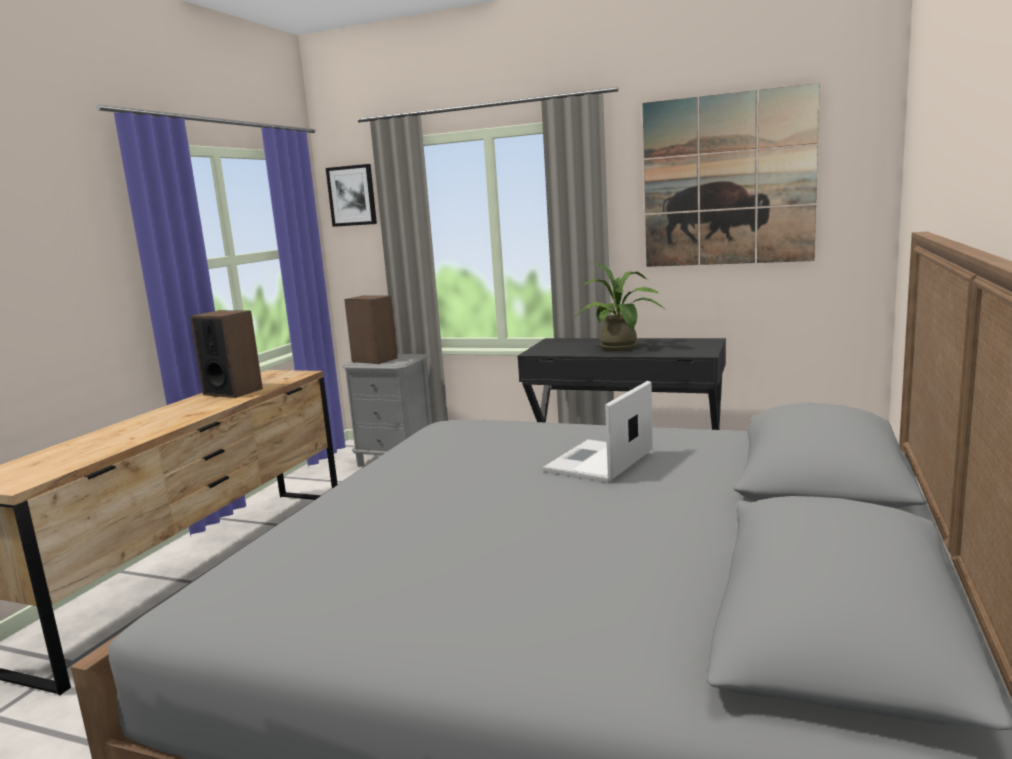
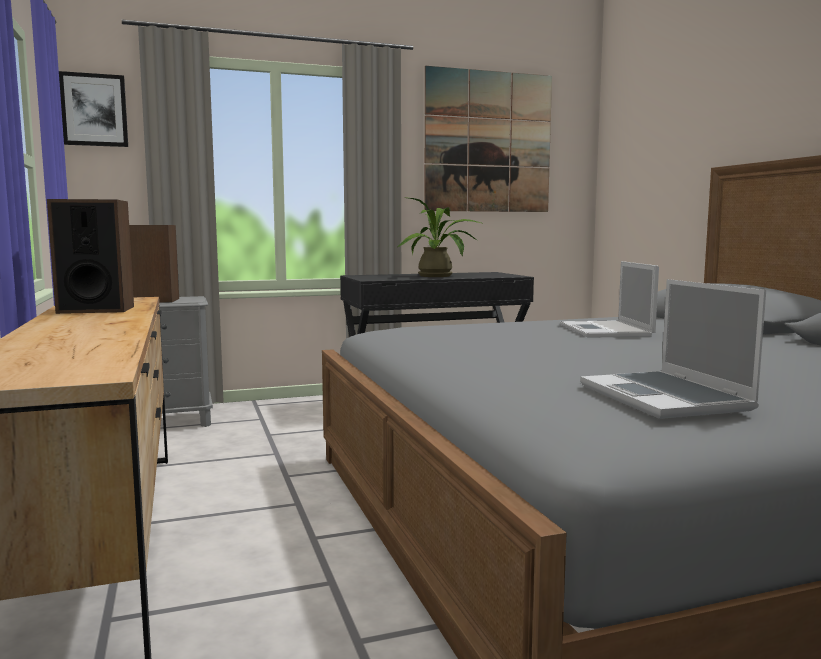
camera: 40 degrees left, 5 degrees down
none -> laptop [580,279,766,419]

